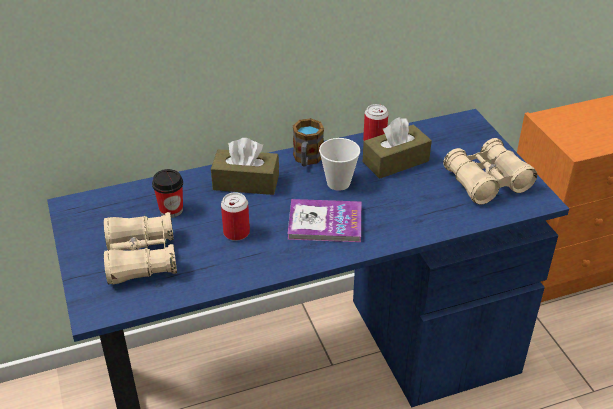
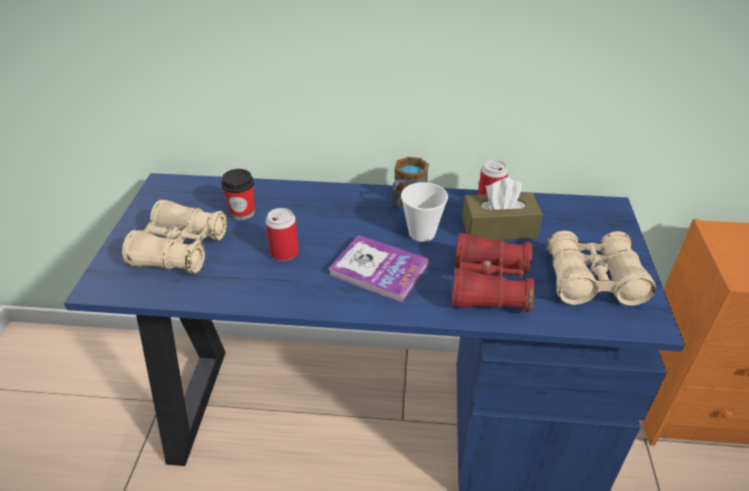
camera: 25 degrees right, 0 degrees up
brown tissue box [211,138,279,195] -> none
none -> red binoculars [452,233,534,312]

